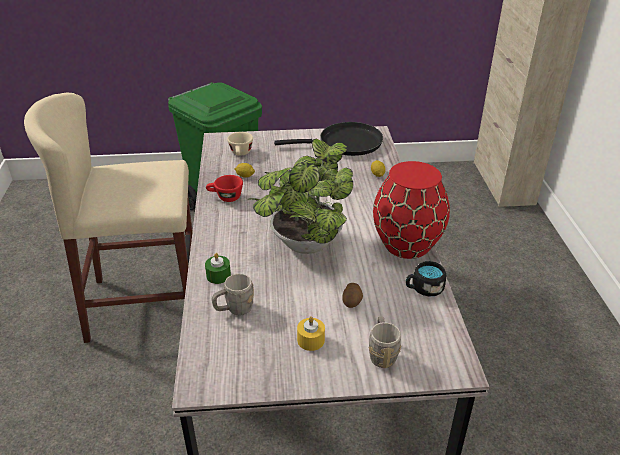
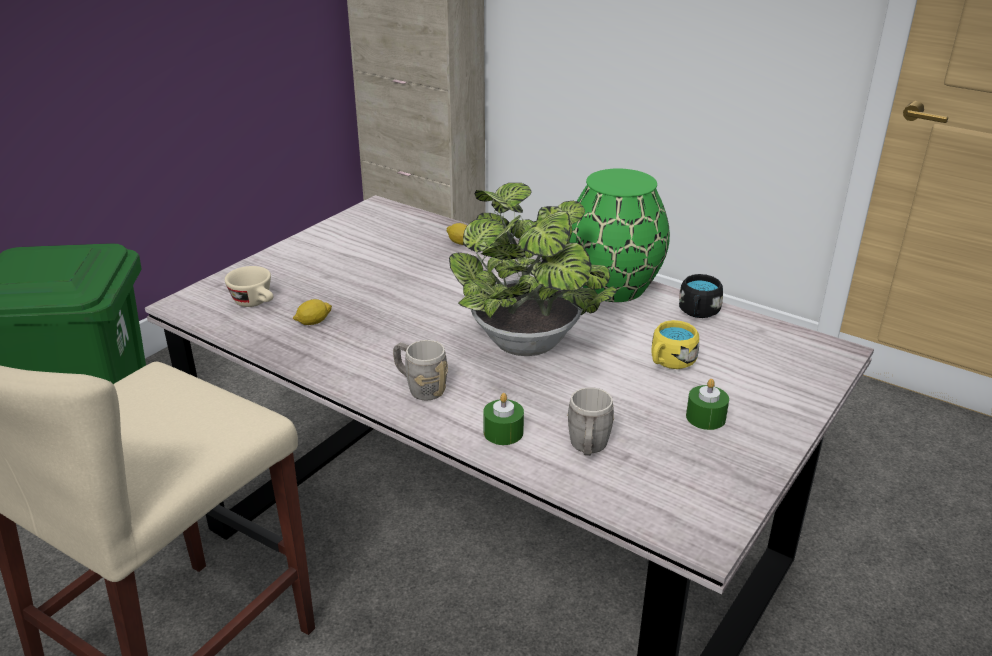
camera: 50 degrees left, 5 degrees down
red cup [206,175,243,202] -> none
black frying pan [274,122,383,156] -> none
yellow candle [297,316,325,351] -> green candle [686,379,729,430]
potato [342,283,363,308] -> yellow mug [651,320,699,369]
grey mug [369,316,401,368] -> grey mug moved to [393,340,448,400]
red vase [373,161,450,259] -> green vase [569,169,670,302]

